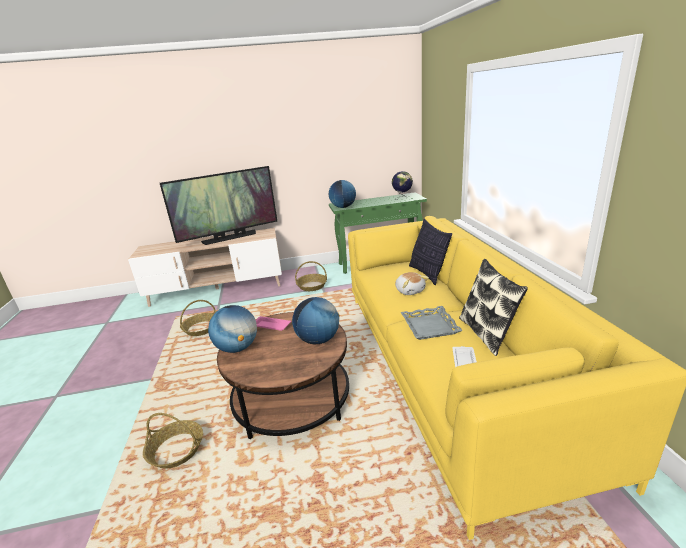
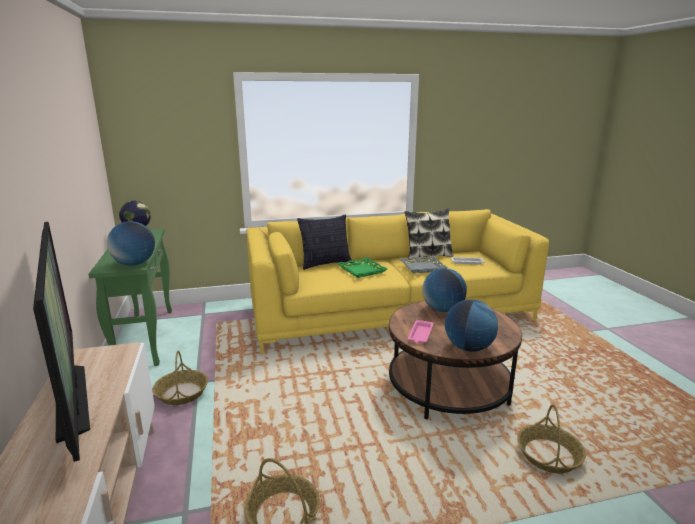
camera: 95 degrees left, 5 degrees down
plush toy [395,272,429,295] -> green tray [338,257,388,278]

